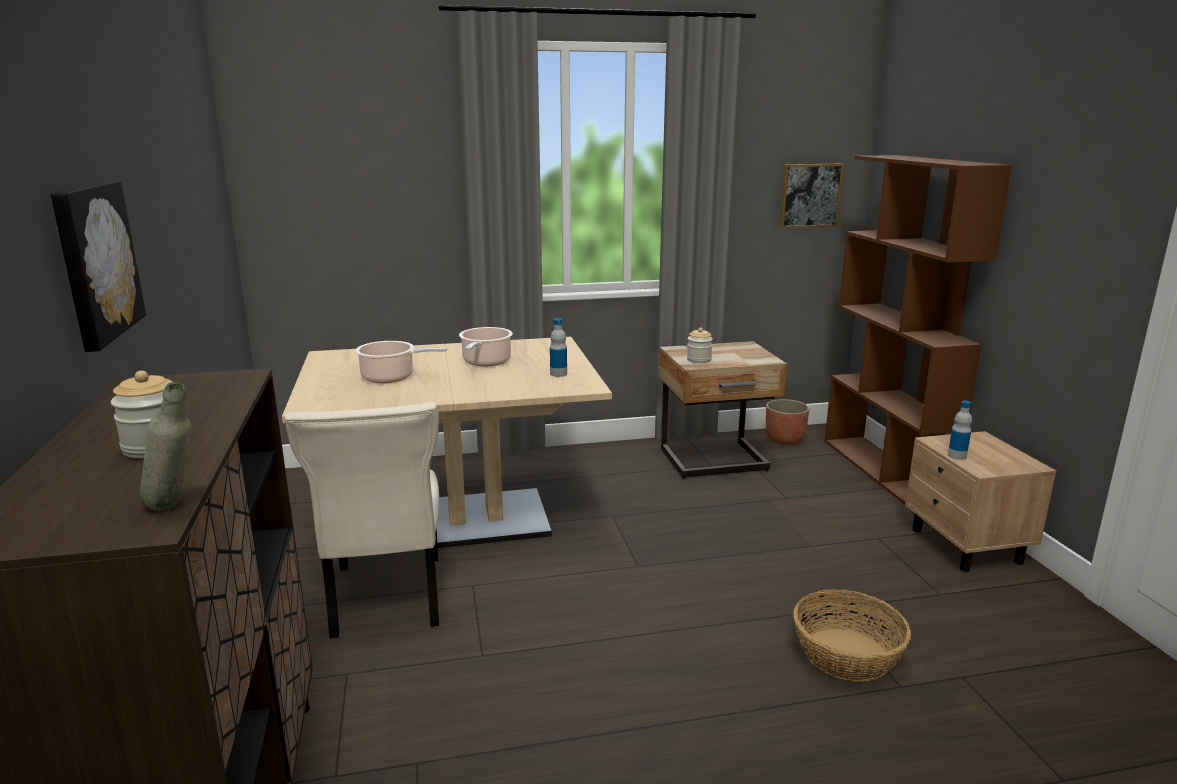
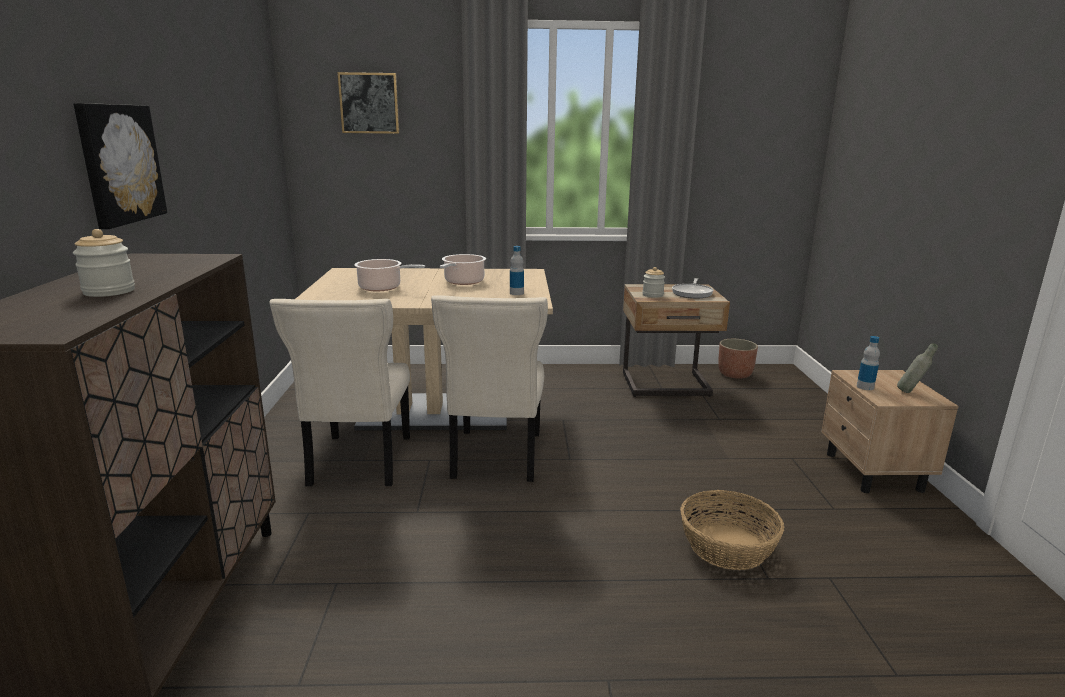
camera: 10 degrees right, 0 degrees up
grey bottle [140,382,192,511] -> grey bottle moved to [897,343,938,393]
picture [780,164,844,228] -> picture moved to [337,72,399,134]
brown bookcase [824,155,1012,505] -> none
none -> beige chair [431,295,548,482]
none -> frying pan [672,278,713,298]

